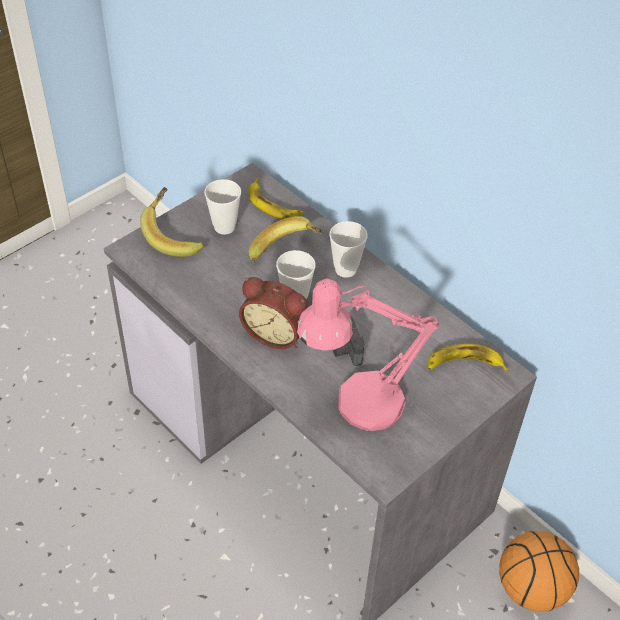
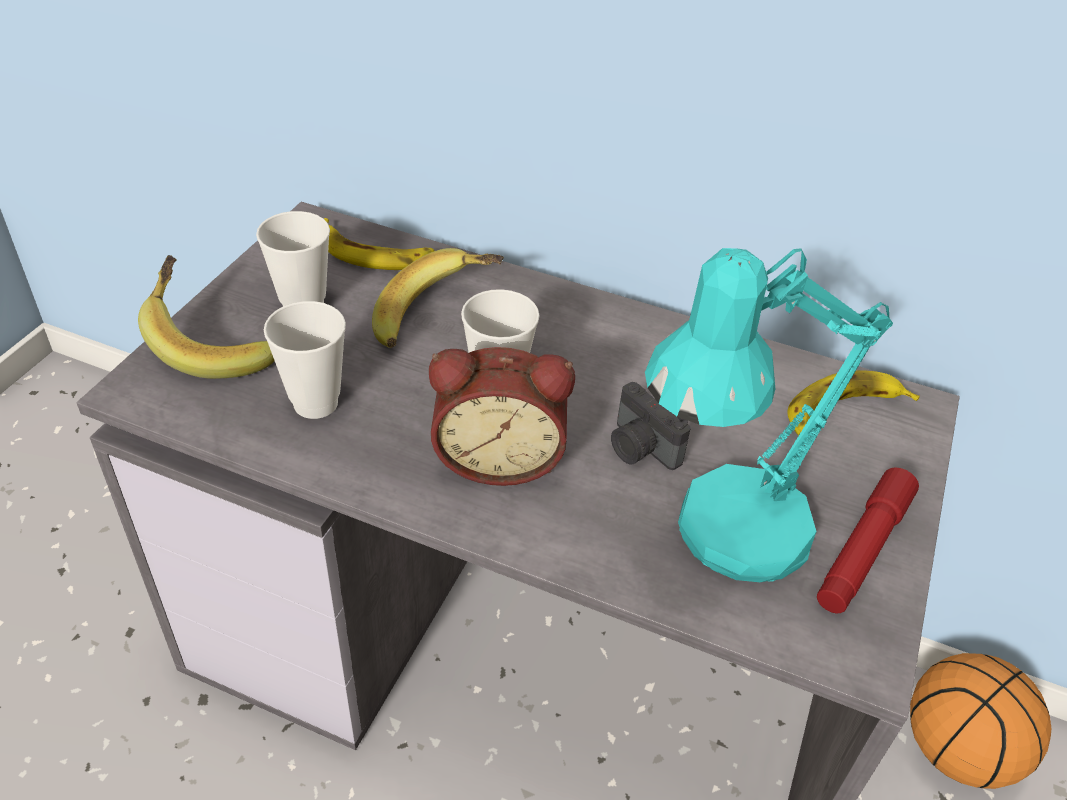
camera: 25 degrees left, 5 degrees down
pink table lamp [297,278,439,431] -> turquoise table lamp [645,248,893,582]
cup [329,221,368,278] -> cup moved to [264,301,346,419]
none -> red flashlight [817,467,919,613]

